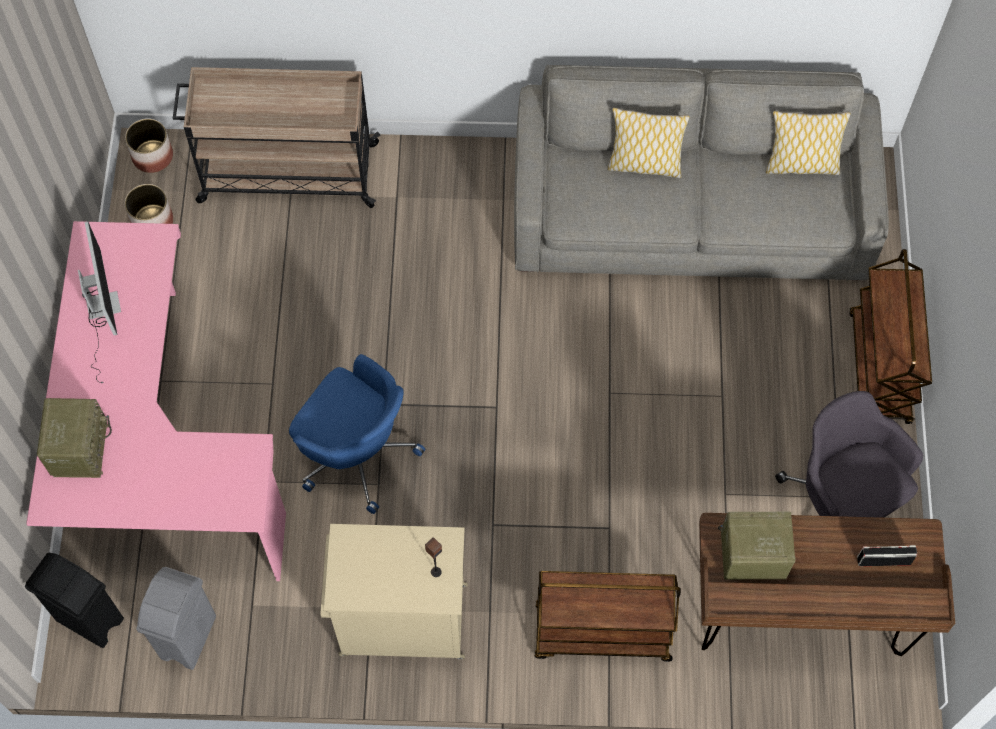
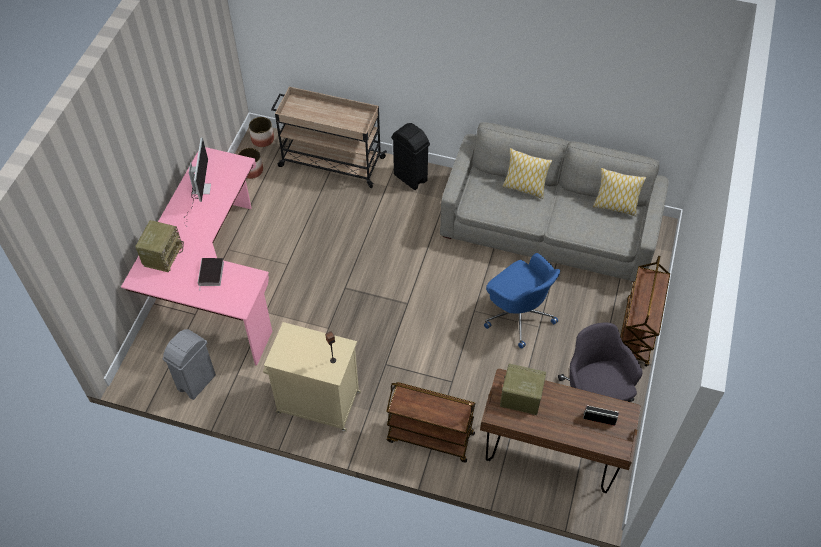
camera: 15 degrees right, 10 degrees down
black trash can [25,552,124,648] -> black trash can moved to [391,123,430,190]
blue office chair [289,354,425,514] -> blue office chair moved to [484,253,560,349]
none -> book [198,258,224,286]

